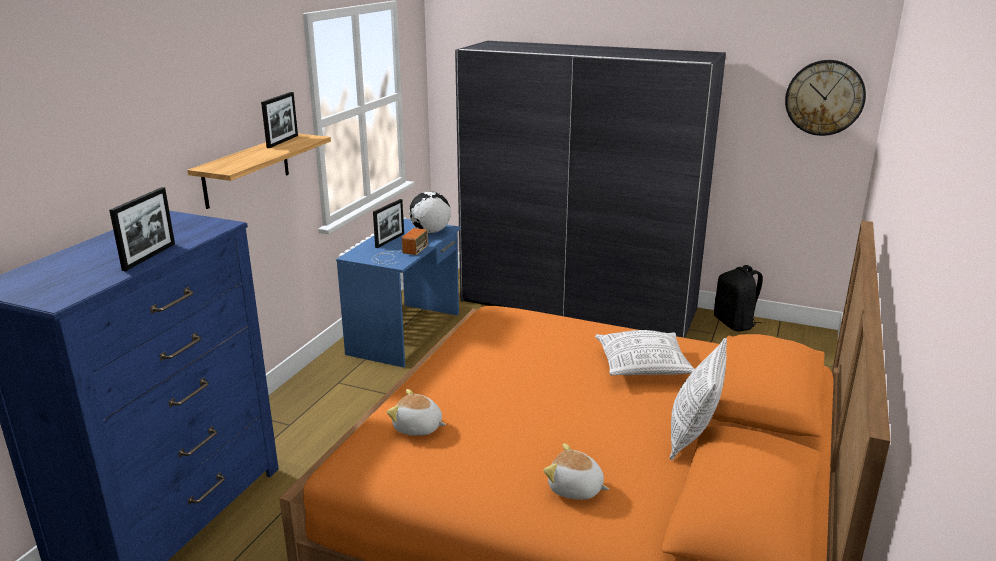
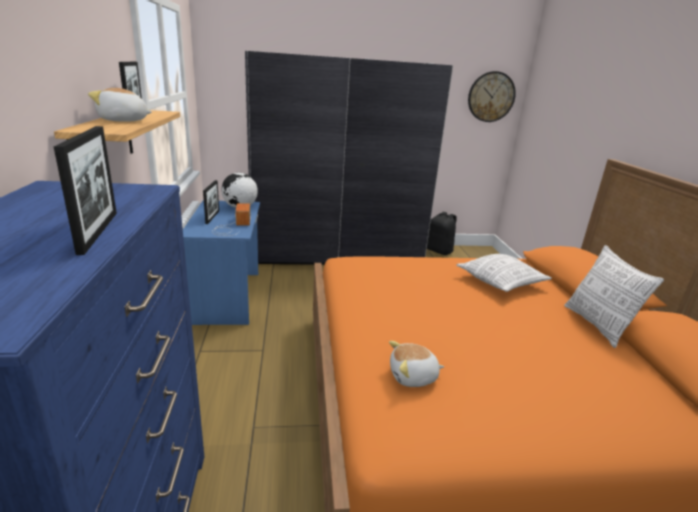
camera: 30 degrees left, 0 degrees up
plush toy [544,443,609,500] -> plush toy moved to [88,88,152,122]

